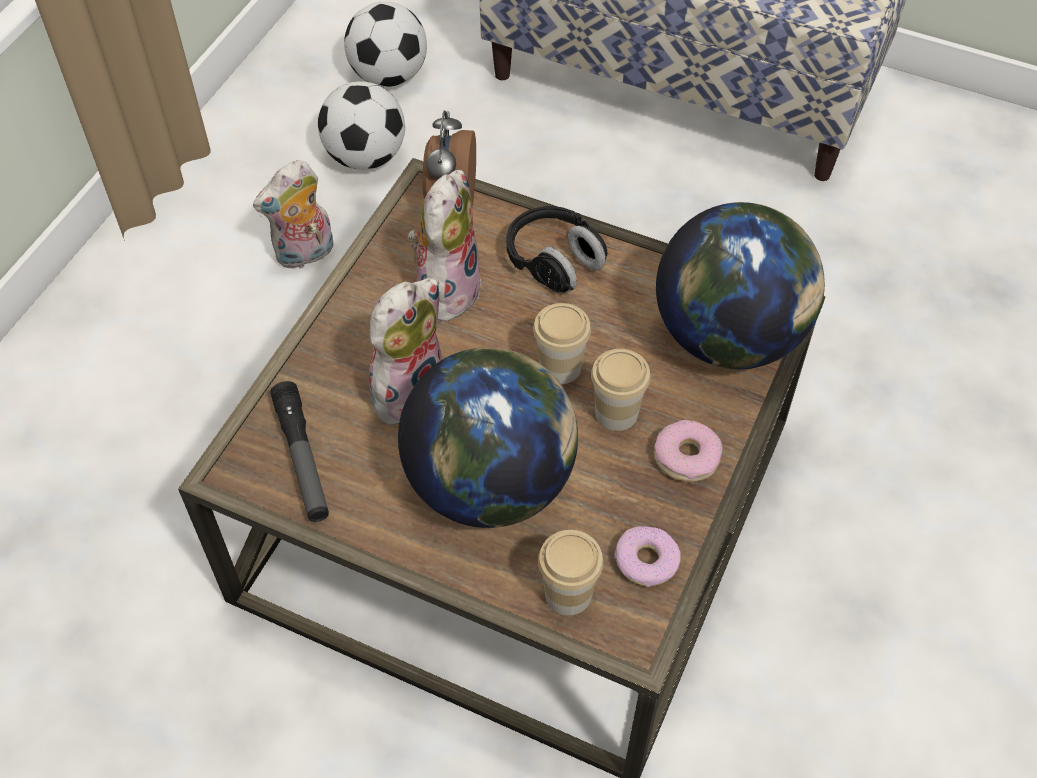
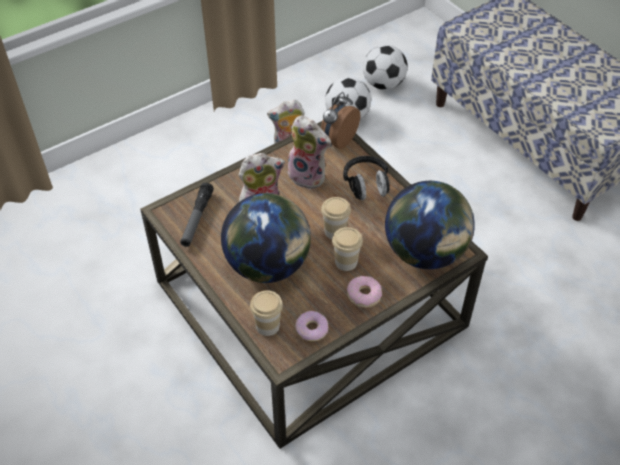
camera: 30 degrees right, 5 degrees down
plush toy [408,170,482,326] -> plush toy turned 75 degrees clockwise [288,115,331,190]

